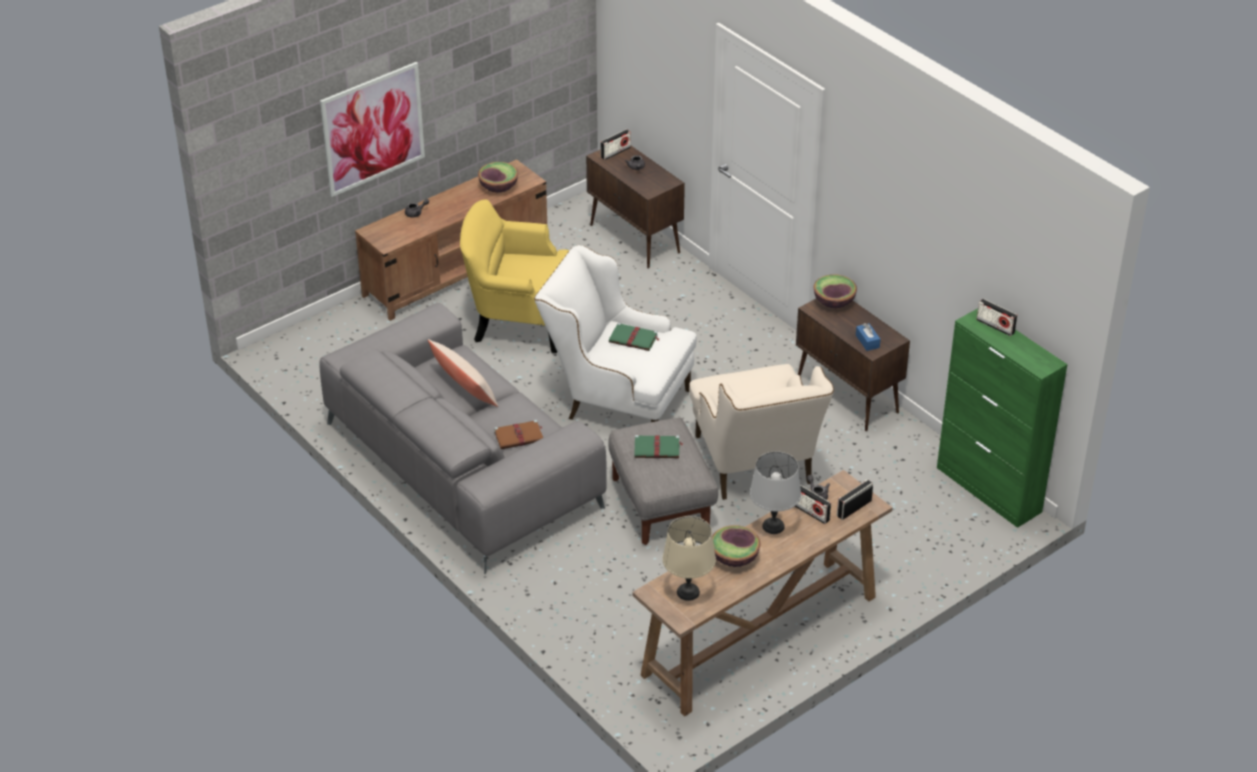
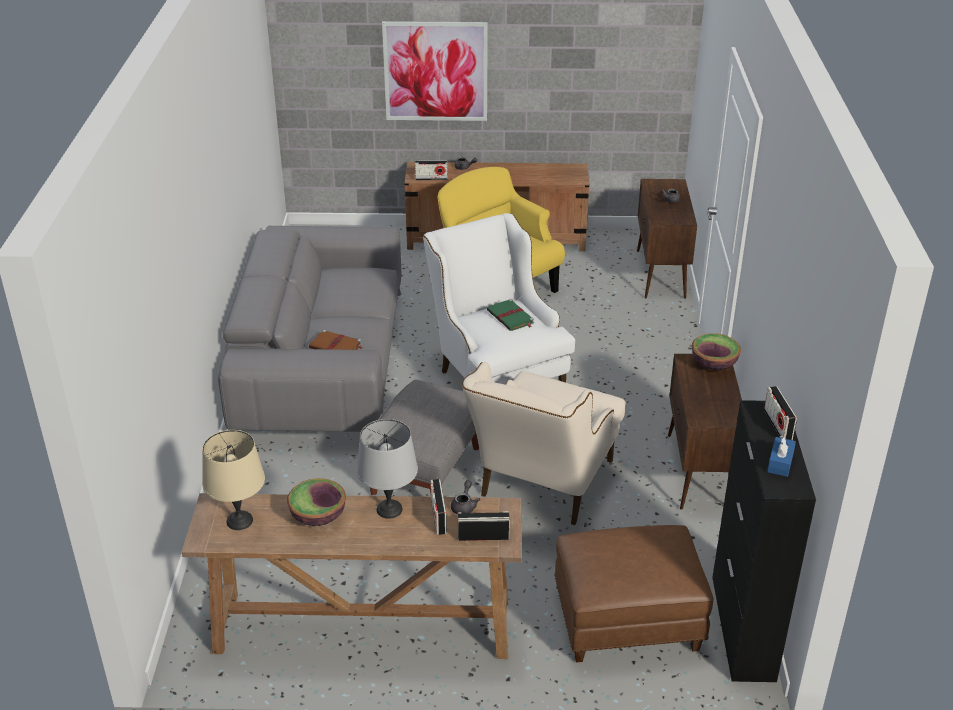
camera: 40 degrees right, 5 degrees down
beige pillow [428,339,498,407] -> none
bowl [478,162,518,193] -> none
radio [601,129,631,160] -> radio moved to [415,160,448,180]
green book [634,435,683,458] -> none
blue tissue box [856,323,880,351] -> blue tissue box moved to [767,436,796,477]
green cabinet [937,308,1068,528] -> black cabinet [712,400,816,682]
none -> brown ottoman [554,525,714,662]

